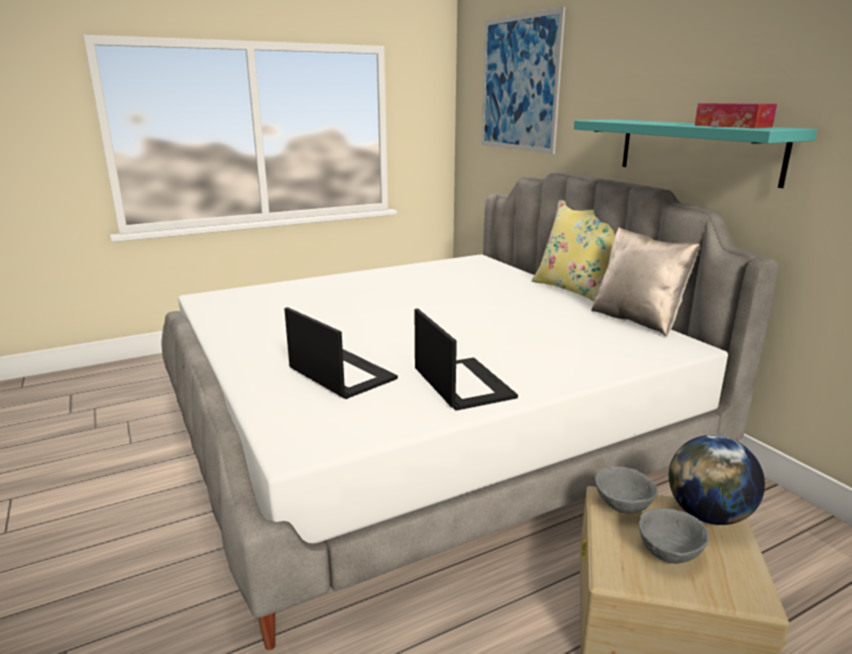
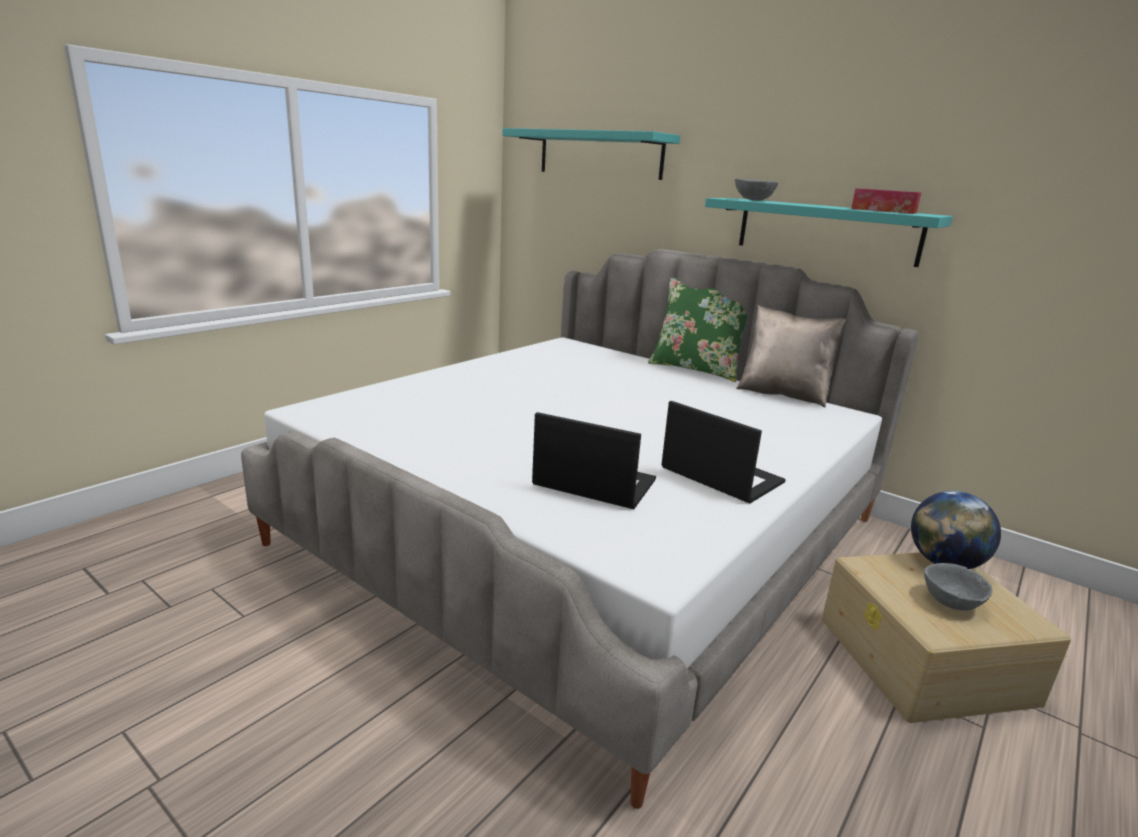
camera: 25 degrees left, 0 degrees up
picture [481,7,565,154] -> turquoise shelf [502,128,680,180]
yellow pillow [532,200,615,302] -> green pillow [648,278,747,382]
grey bowl [595,467,658,514] -> grey bowl moved to [735,178,778,201]

